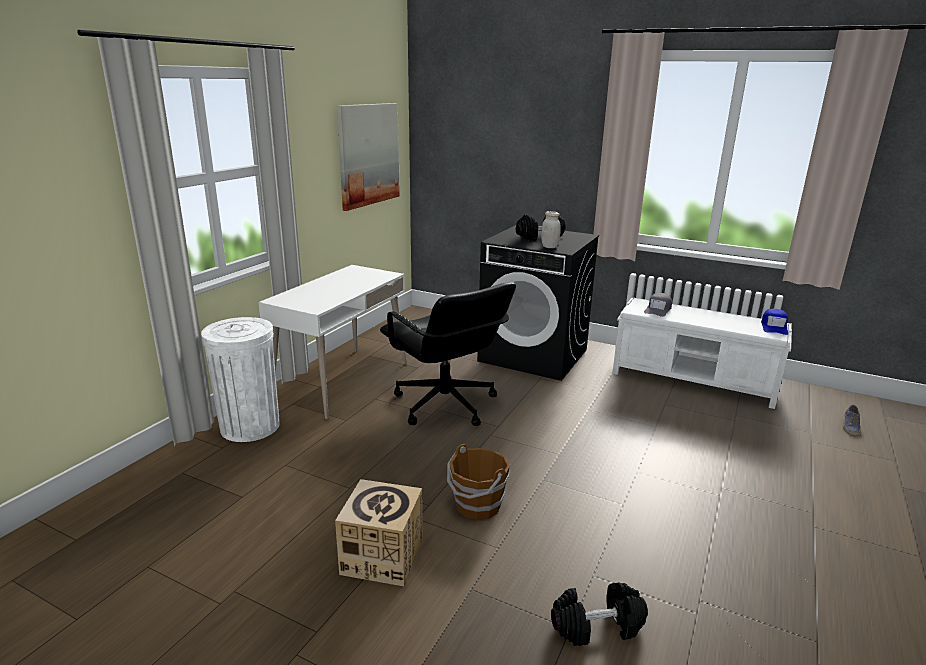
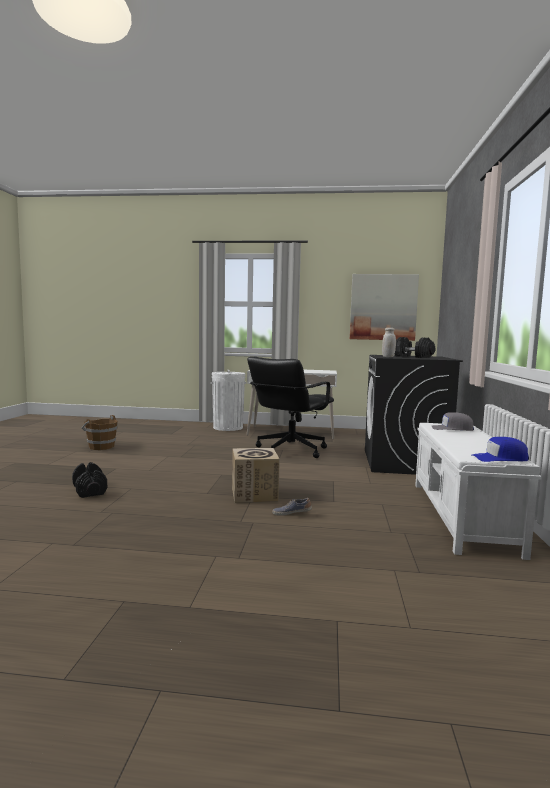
camera: 70 degrees right, 15 degrees down
cardboard box [335,479,422,586] -> cardboard box moved to [232,448,280,503]
brown bucket [447,444,510,520] -> brown bucket moved to [82,415,118,450]
shoe [843,405,860,436] -> shoe moved to [272,498,312,516]

